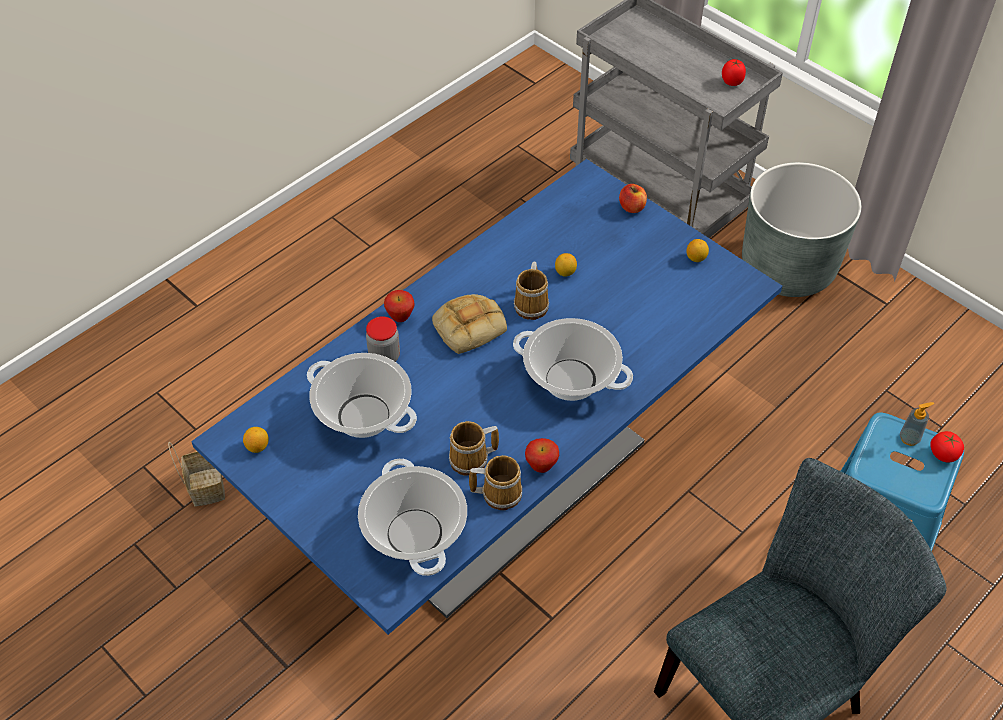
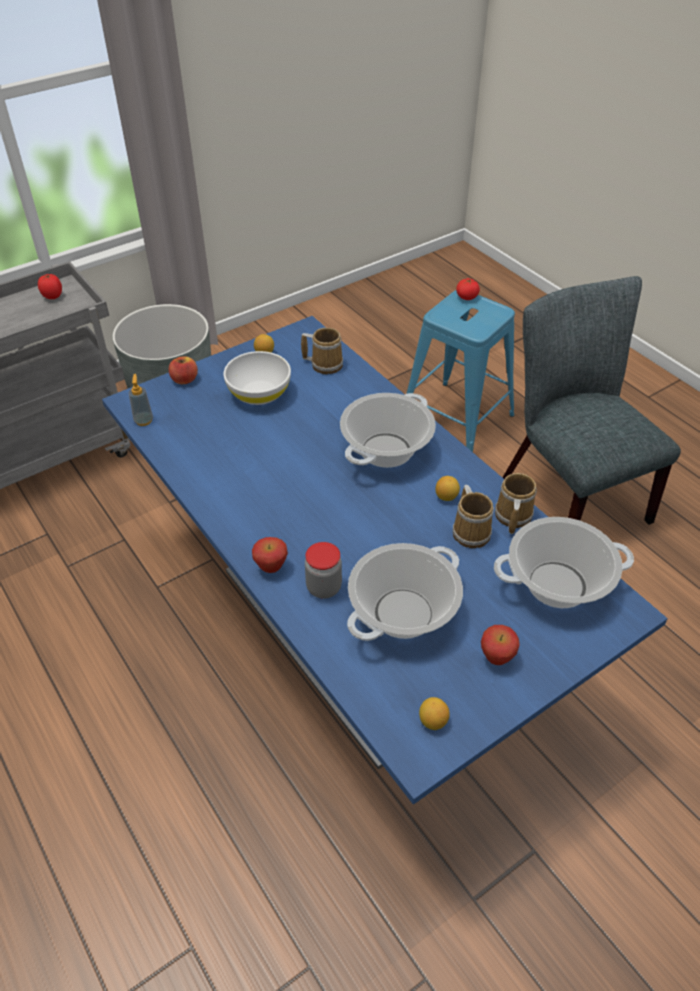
camera: 80 degrees left, 5 degrees down
basket [168,442,225,507] -> none
bread [432,294,507,354] -> none
mug [514,261,549,320] -> mug moved to [301,328,343,374]
apple [525,438,559,473] -> apple moved to [481,625,520,665]
lemon [555,253,577,277] -> lemon moved to [435,476,460,501]
soap dispenser [900,402,934,446] -> soap dispenser moved to [129,374,153,426]
none -> white bowl [223,351,291,405]

